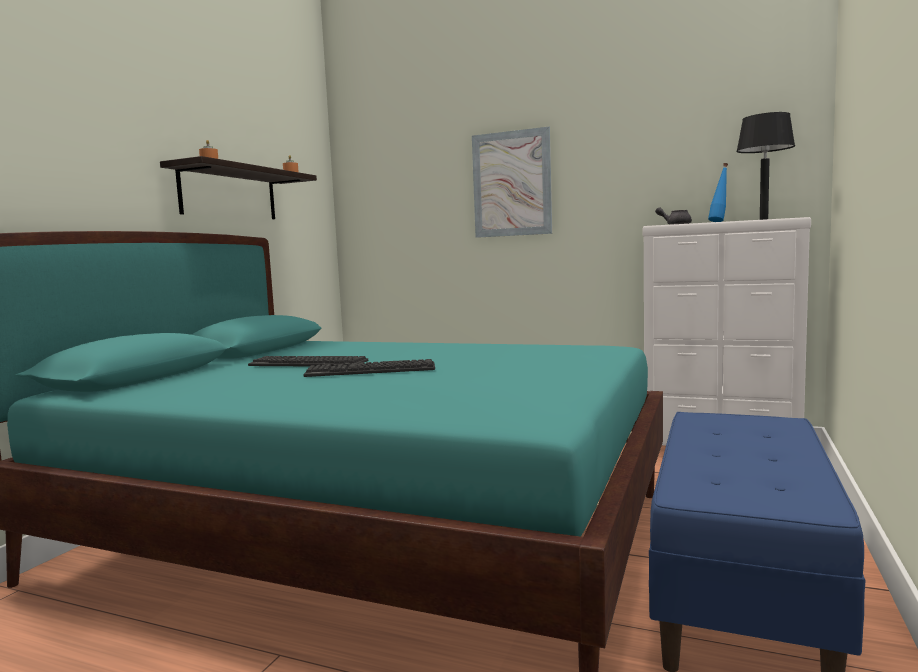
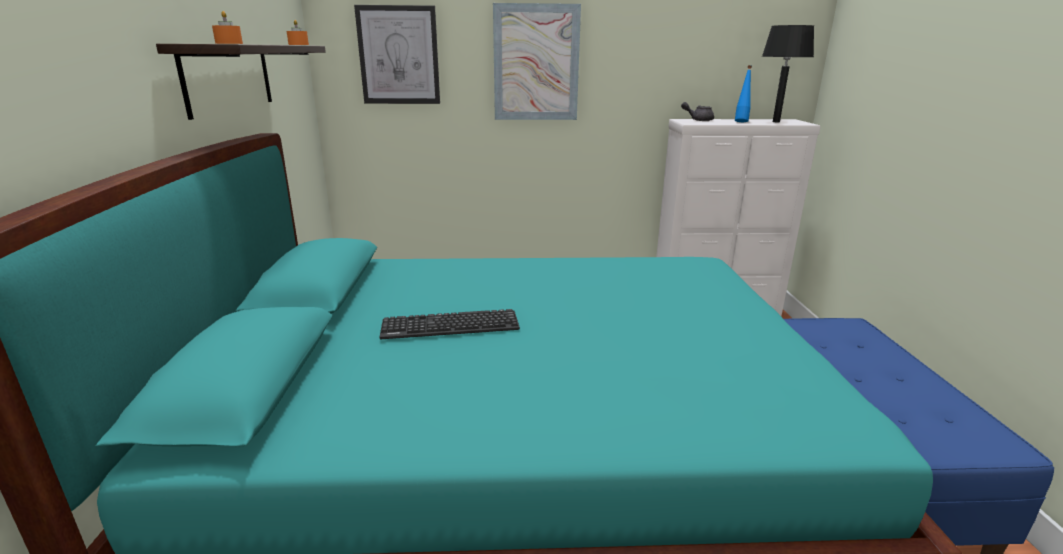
camera: 25 degrees left, 15 degrees up
keyboard [303,359,435,377] -> none
none -> picture [354,5,440,104]

